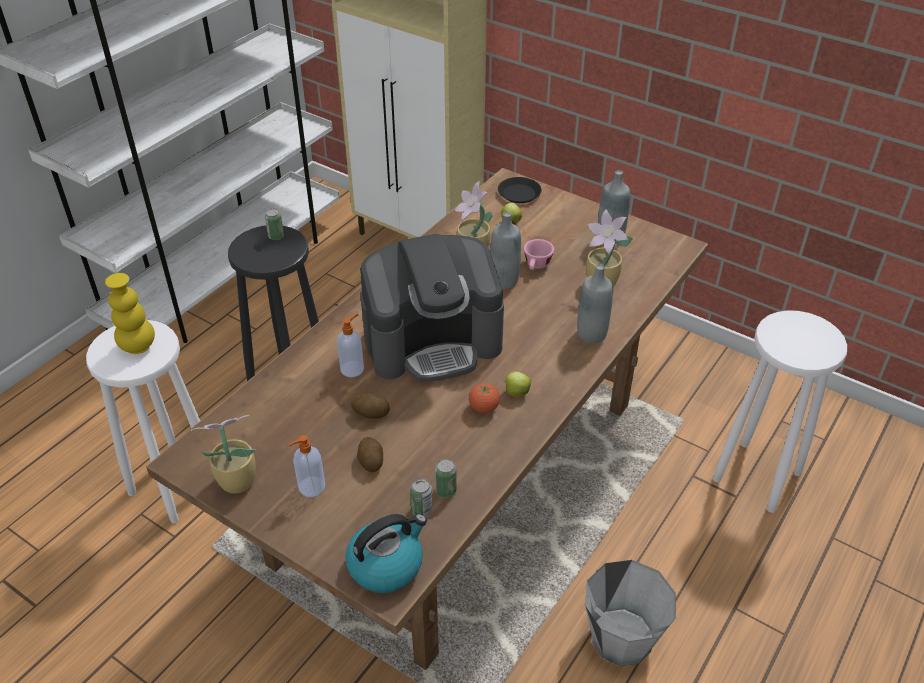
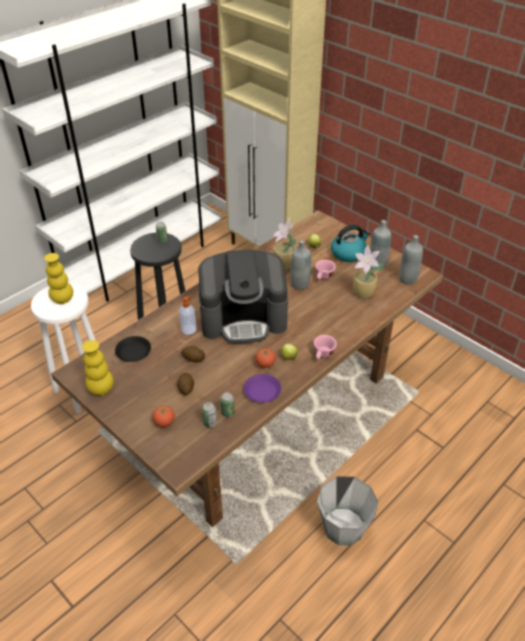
camera: 10 degrees right, 0 degrees up
potted plant [191,415,256,494] -> yellow vase [82,340,114,395]
soap dispenser [288,435,325,497] -> none
kettle [345,514,427,593] -> kettle moved to [331,225,370,262]
black plate [498,177,541,203] -> black plate moved to [115,336,151,362]
grey bottle [577,264,613,343] -> grey bottle moved to [399,235,423,285]
white stool [713,310,847,513] -> none
none -> tomato [153,406,175,427]
none -> purple plate [244,374,282,403]
none -> pink cup [314,335,337,359]

